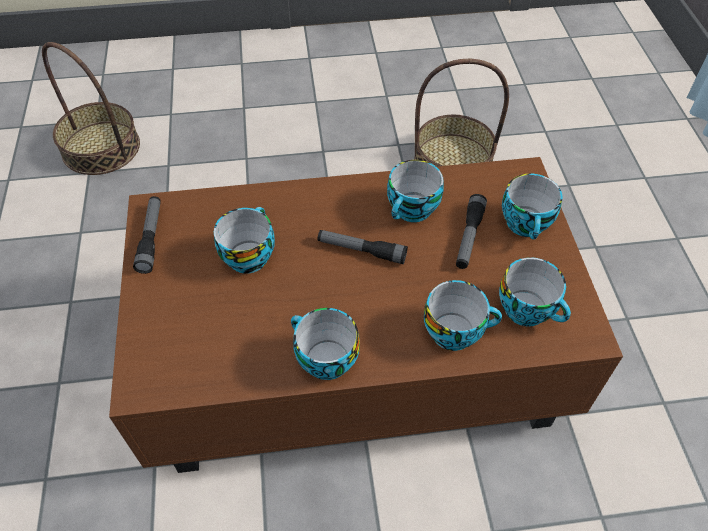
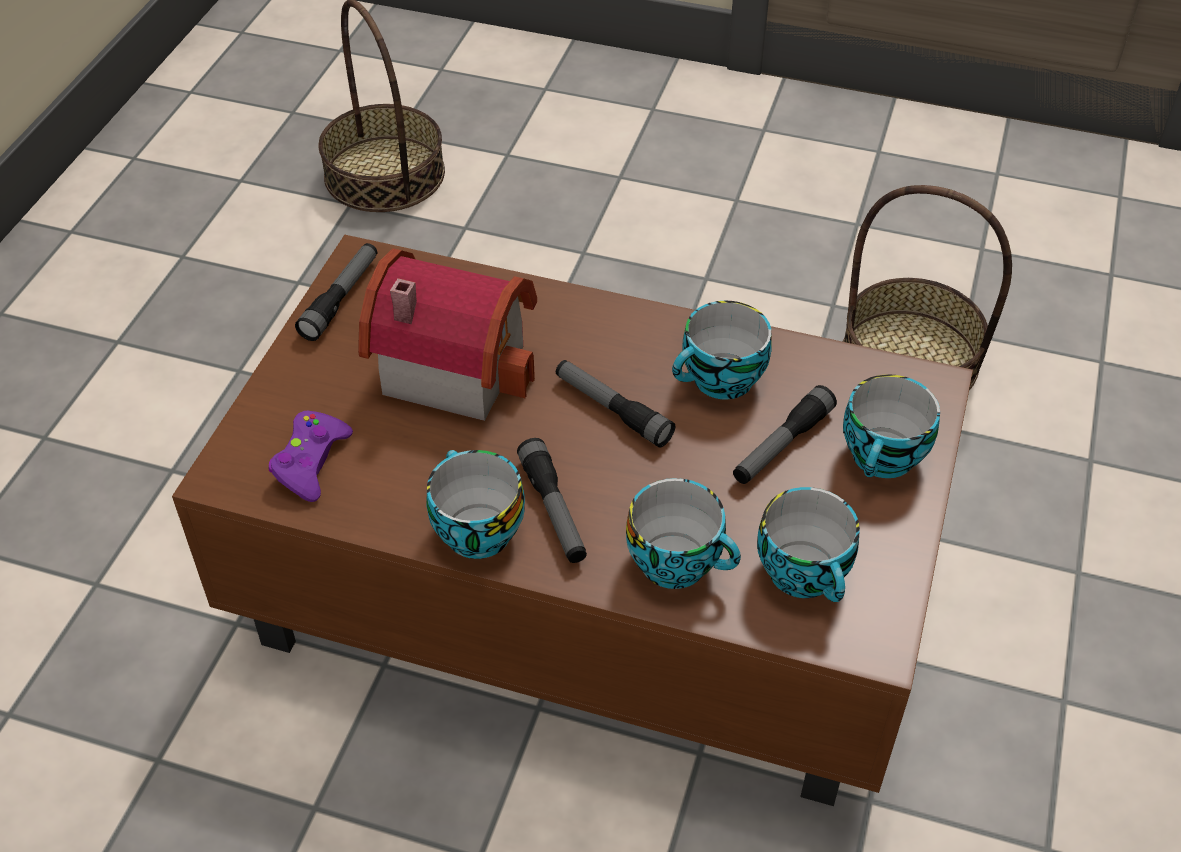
camera: 25 degrees right, 5 degrees down
cup [214,207,275,274] -> toy house [358,248,537,421]
none -> purple game controller [269,411,353,502]
none -> flashlight [517,438,587,563]

